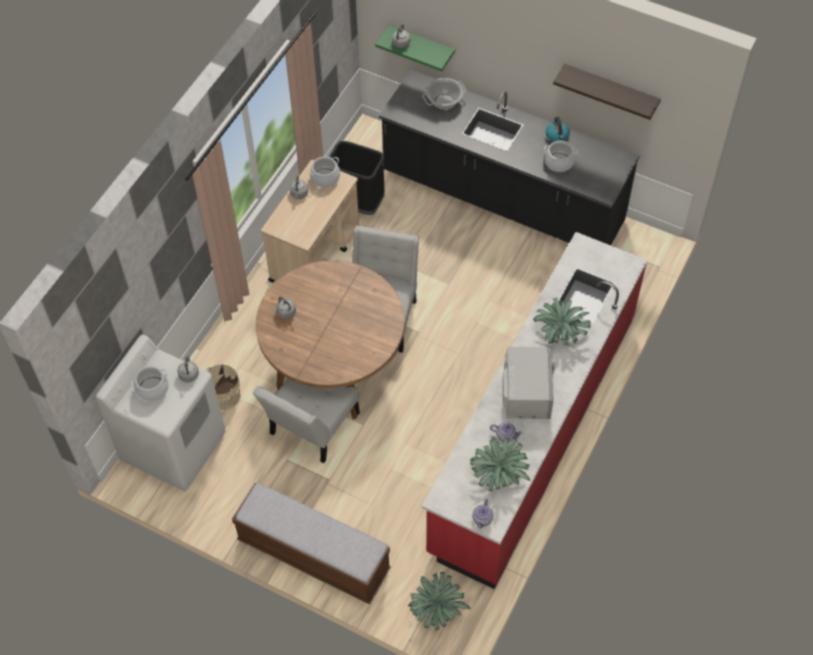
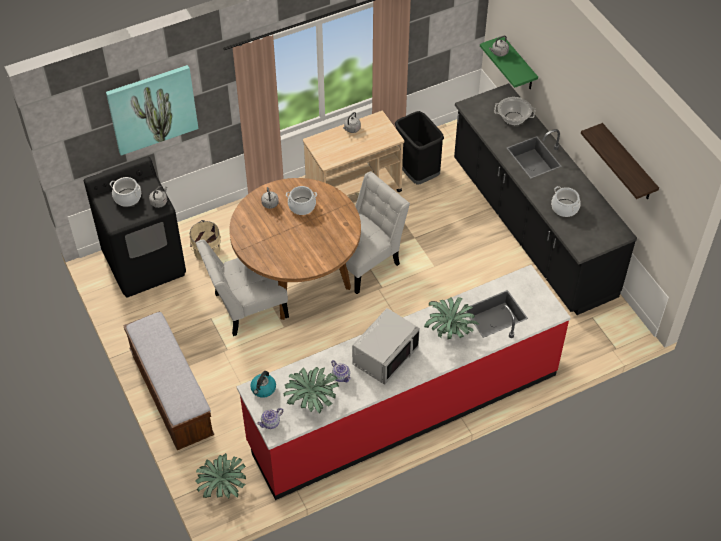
camera: 35 degrees right, 5 degrees down
white washing machine [96,334,226,491] -> black washing machine [84,157,186,297]
cooking pot [309,156,340,188] -> cooking pot moved to [286,186,317,215]
kettle [546,117,570,142] -> kettle moved to [250,371,276,398]
none -> picture [106,65,198,156]

